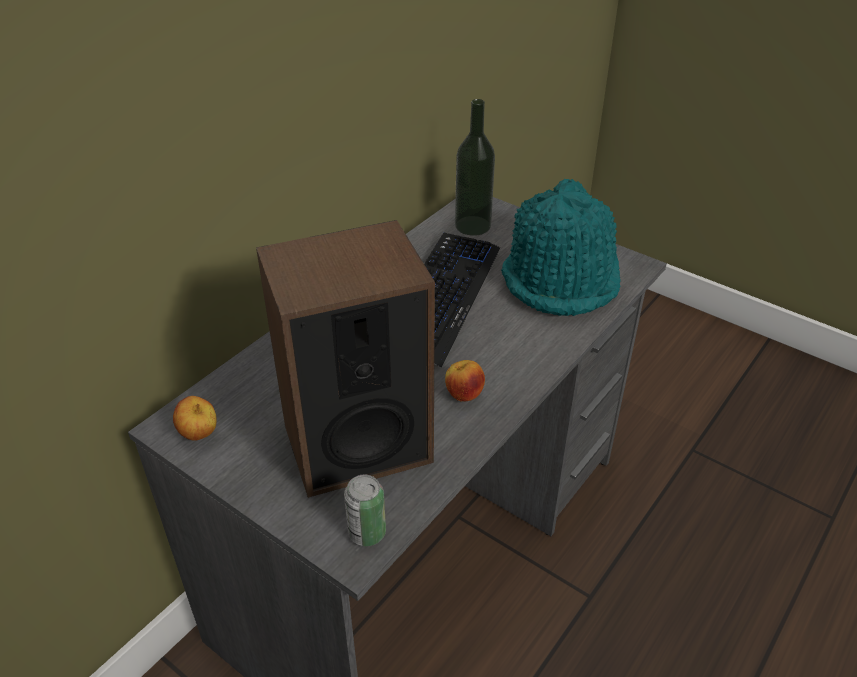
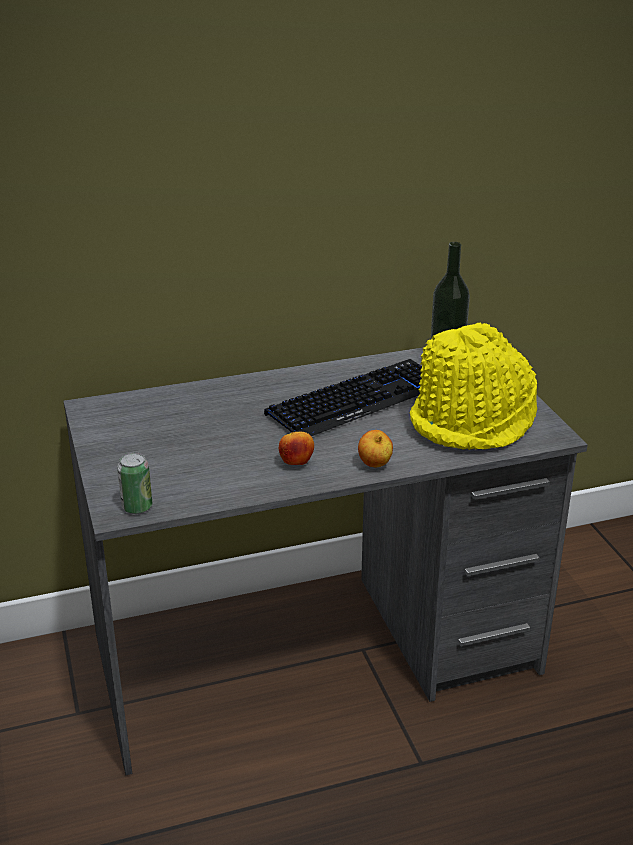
camera: 35 degrees right, 10 degrees down
apple [173,396,217,441] -> apple moved to [358,430,393,468]
speaker [256,220,435,498] -> none
turquoise hat [501,179,621,316] -> yellow hat [410,322,537,450]

